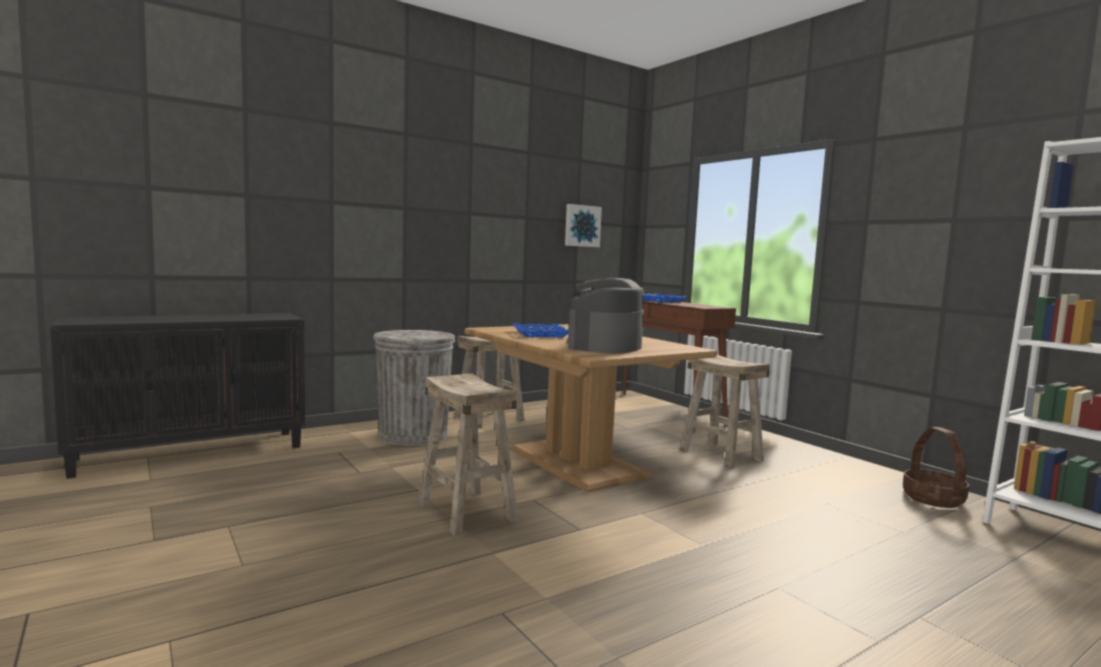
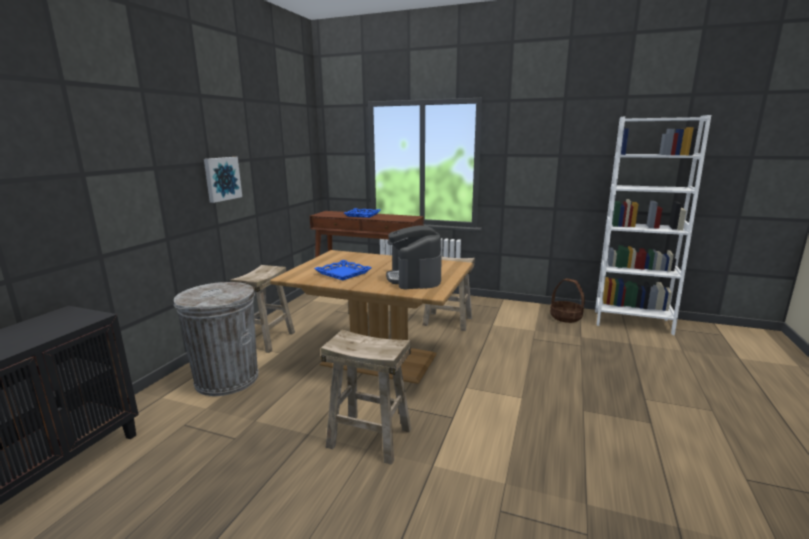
camera: 35 degrees left, 10 degrees up
picture [565,204,602,247] -> picture moved to [204,157,242,203]

